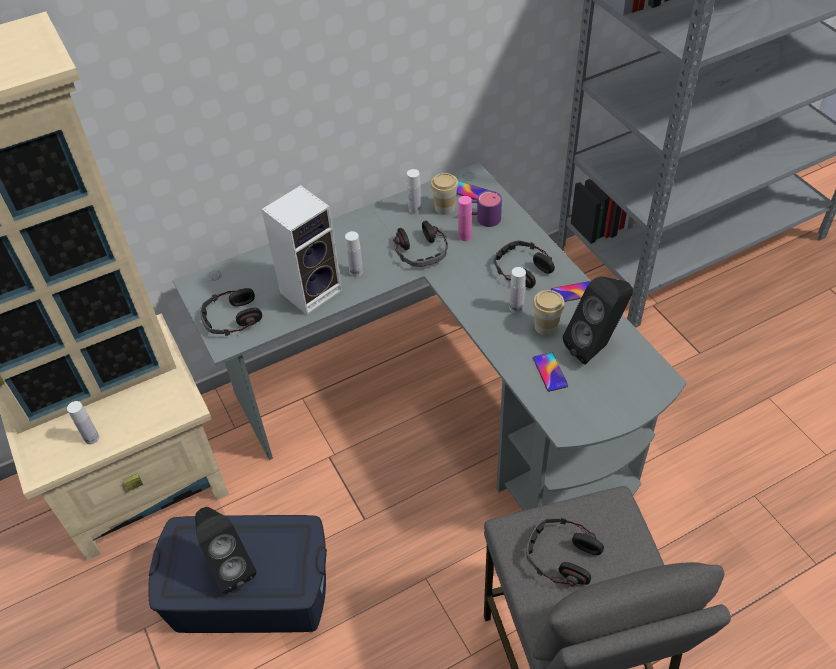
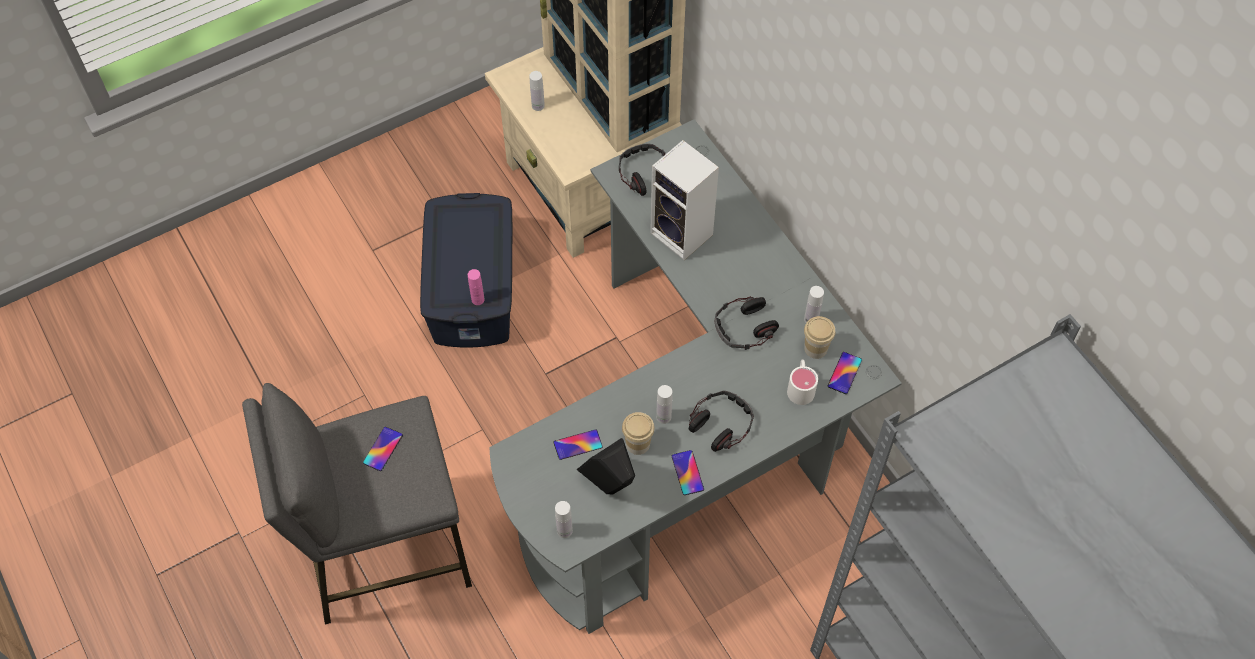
camera: 85 degrees right, 10 degrees up
black speaker [195,507,256,594] -> none
white bottle [345,231,363,277] -> white bottle moved to [555,501,573,538]
pink bottle [458,196,472,241] -> pink bottle moved to [468,269,485,305]
purple mug [472,191,502,227] -> white mug [787,359,818,405]
headphones [526,517,604,586] -> phone [363,427,403,471]

